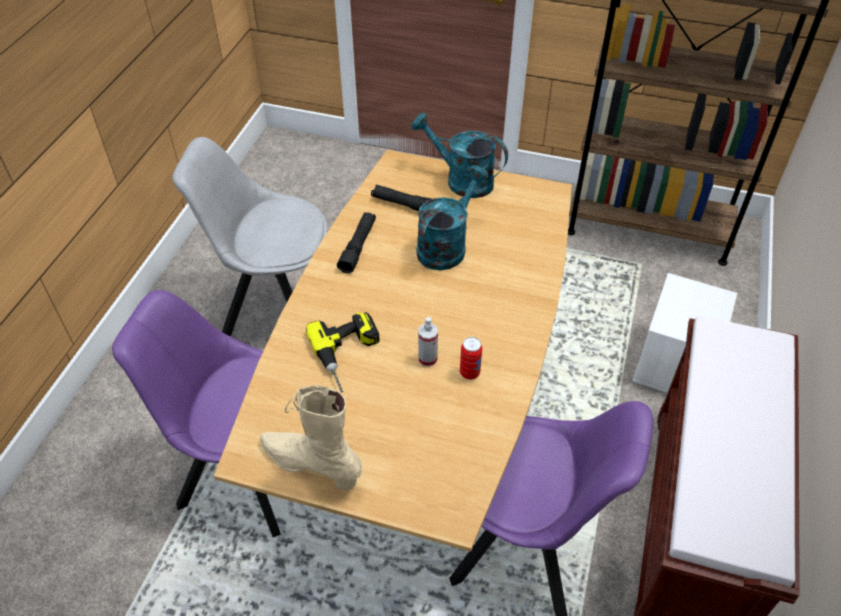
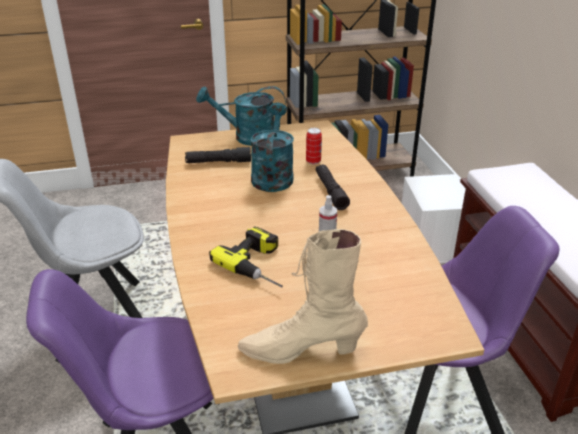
camera: 30 degrees left, 15 degrees down
black flashlight [337,212,376,273] -> black flashlight moved to [316,165,350,210]
can [460,337,482,380] -> can moved to [306,128,322,164]

